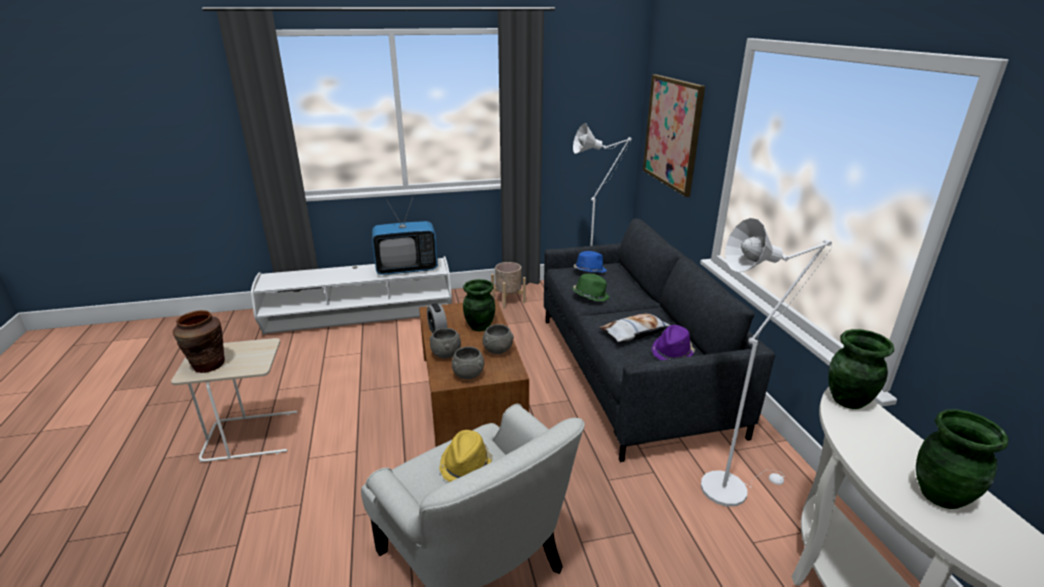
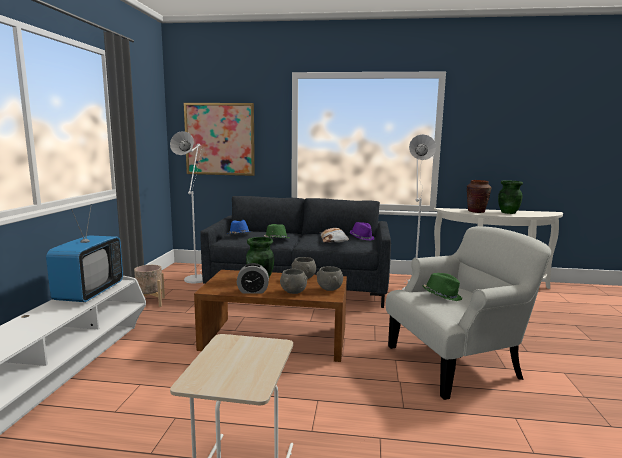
camera: 70 degrees left, 15 degrees down
brown vase [173,310,225,373] -> brown vase moved to [467,180,492,213]
yellow hat [439,430,493,482] -> green hat [423,273,462,301]
green vase [828,329,894,409] -> none

